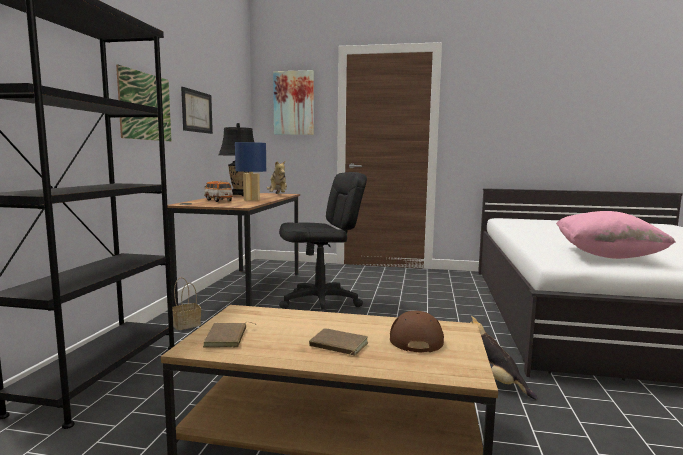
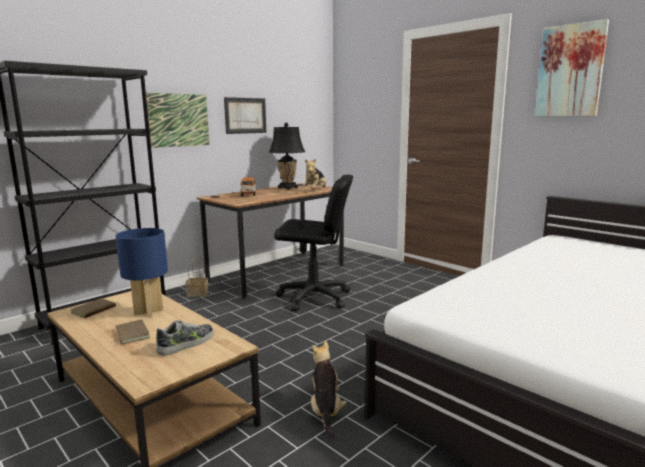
camera: 35 degrees right, 5 degrees up
blue table lamp [235,142,266,201] -> blue table lamp moved to [116,228,168,318]
picture [273,70,314,135] -> picture moved to [535,19,609,117]
brown cap [390,311,444,352] -> shoe [156,320,214,356]
pink pillow [556,211,675,259] -> none

